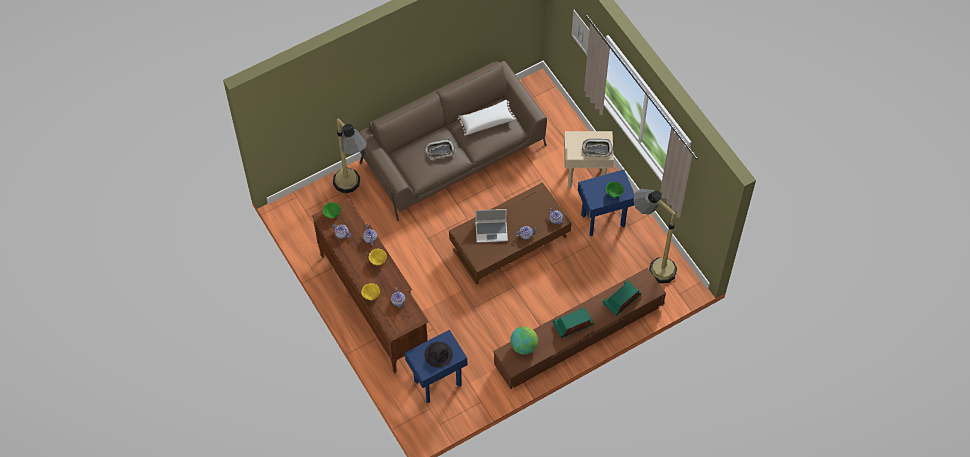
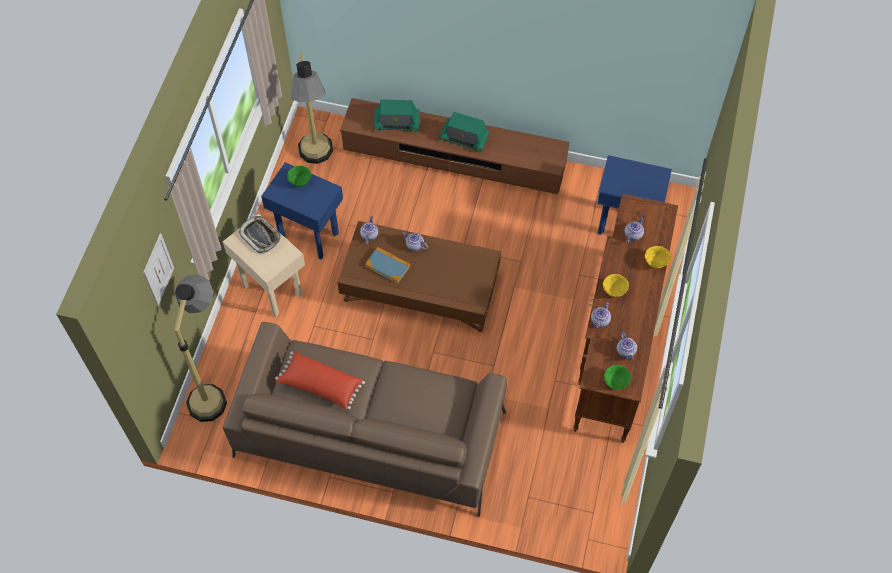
camera: 135 degrees left, 0 degrees up
floor lamp [333,118,367,193] -> floor lamp moved to [174,274,227,422]
black hat [424,342,453,367] -> none
tray [425,139,456,160] -> none
white pillow [457,100,516,135] -> red pillow [275,351,365,410]
laptop [475,209,508,243] -> none
globe [510,327,538,354] -> none
none -> book [365,247,411,284]

